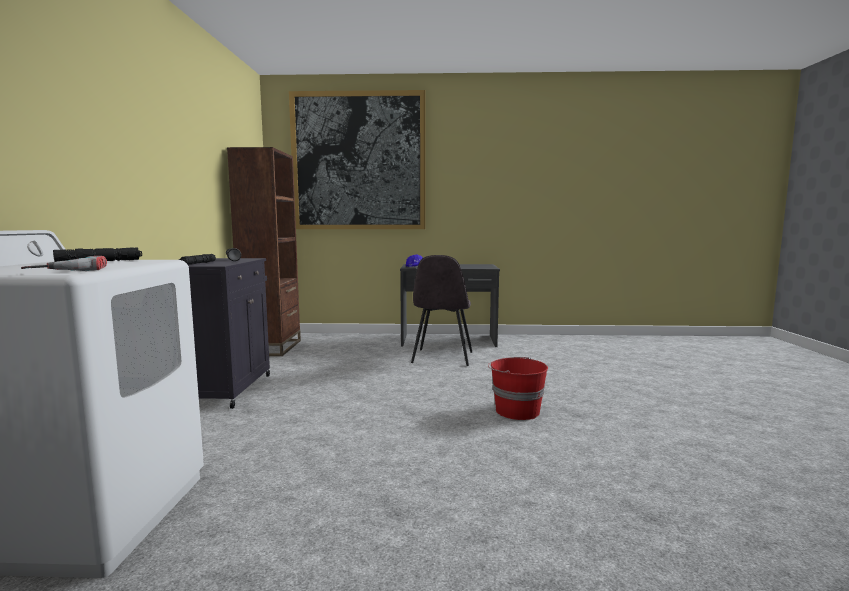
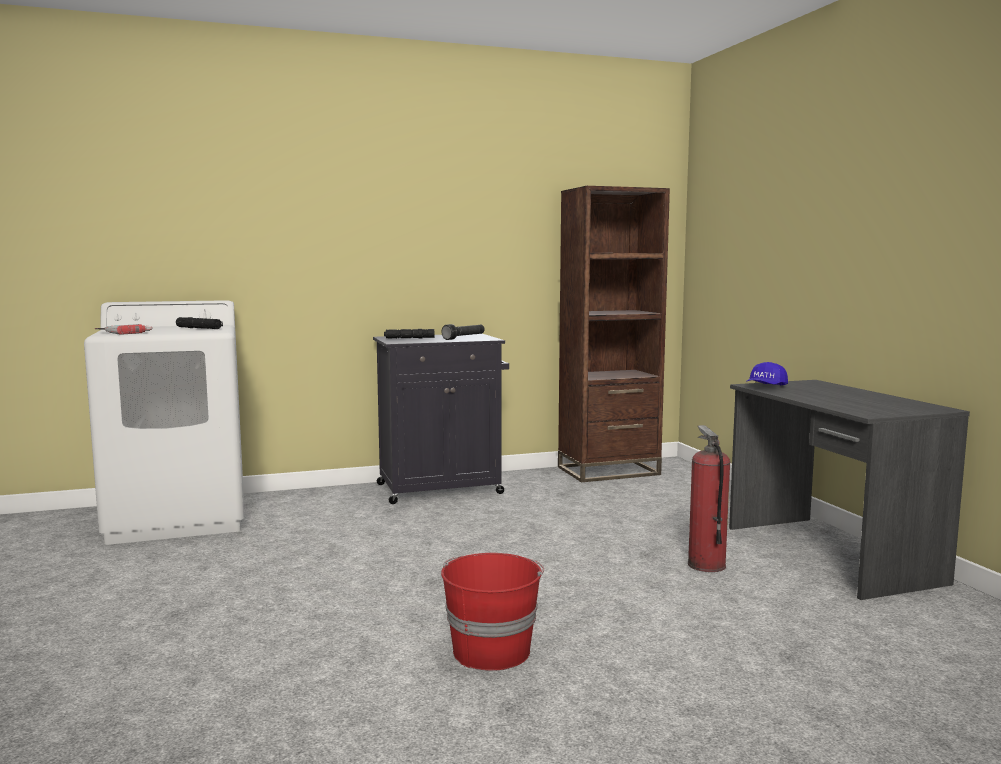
camera: 70 degrees right, 0 degrees up
picture [289,90,426,229] -> none
grey chair [411,255,472,366] -> fire extinguisher [688,425,730,572]

